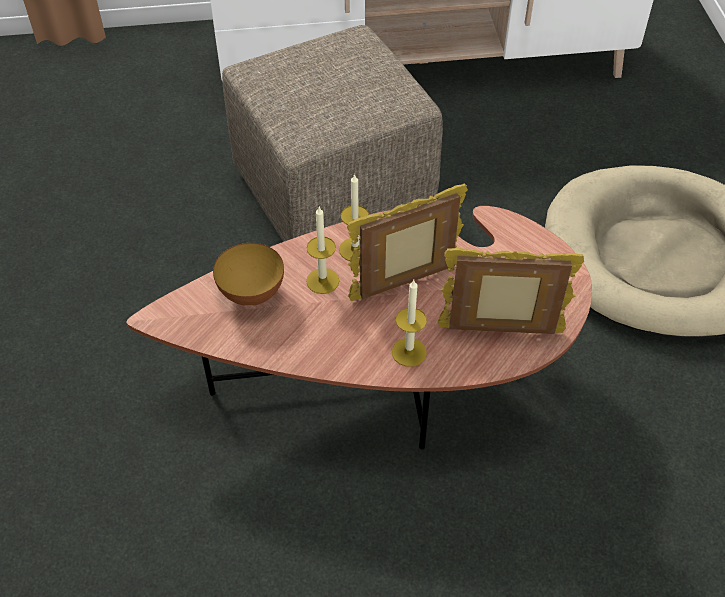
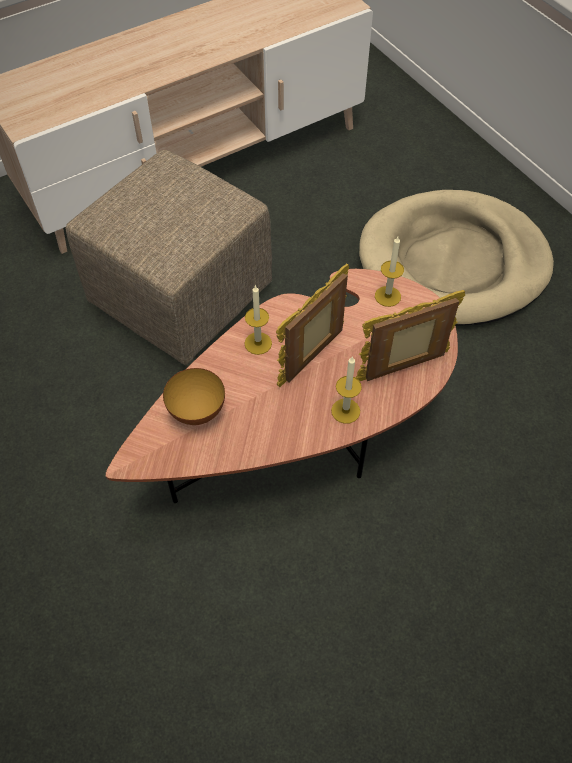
camera: 25 degrees left, 5 degrees up
candle [306,207,340,294] -> candle moved to [375,237,404,307]

